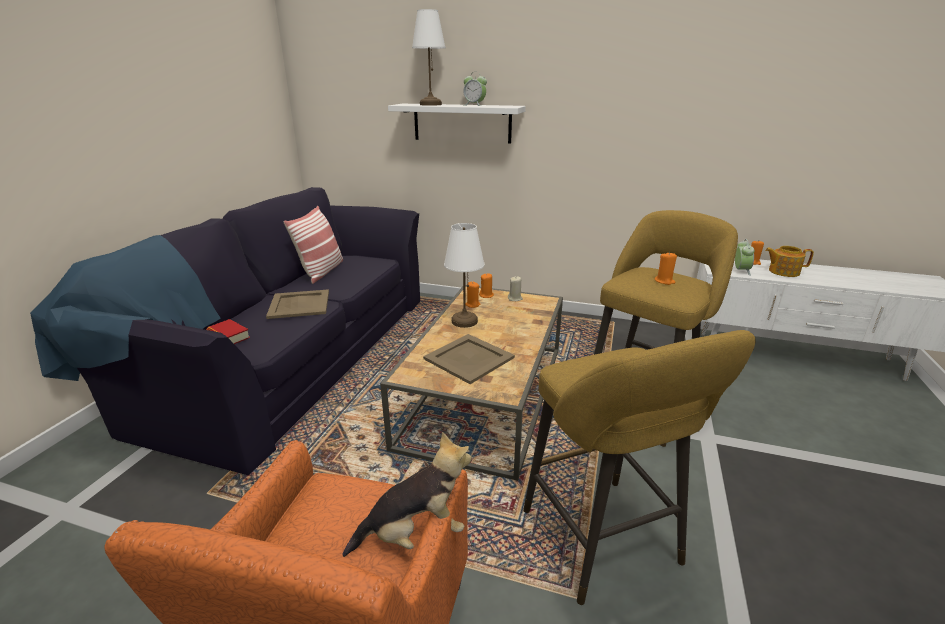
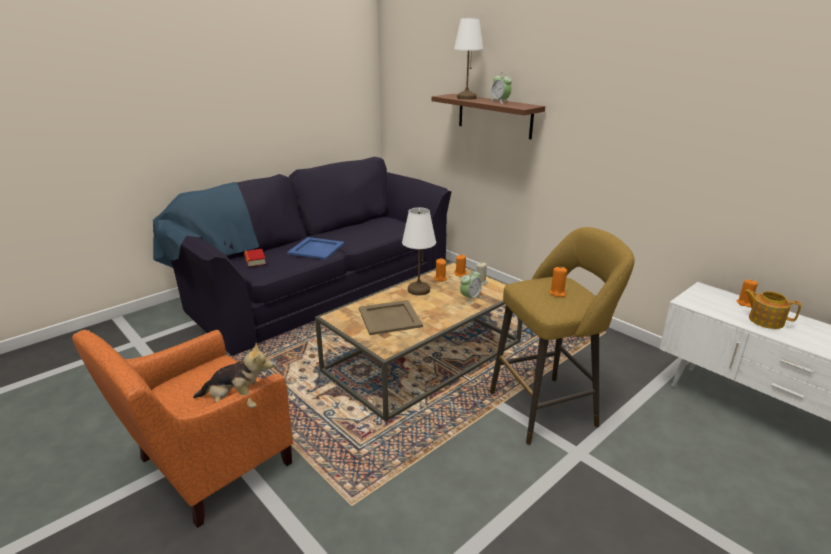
camera: 30 degrees right, 0 degrees up
beige tray [266,289,329,319] -> blue tray [287,237,345,260]
pillow [284,206,343,284] -> none
white shelf [388,104,526,144] -> brown shelf [432,94,545,139]
yellow stool [523,330,756,605] -> none
alarm clock [735,239,754,276] -> alarm clock moved to [460,269,482,304]

